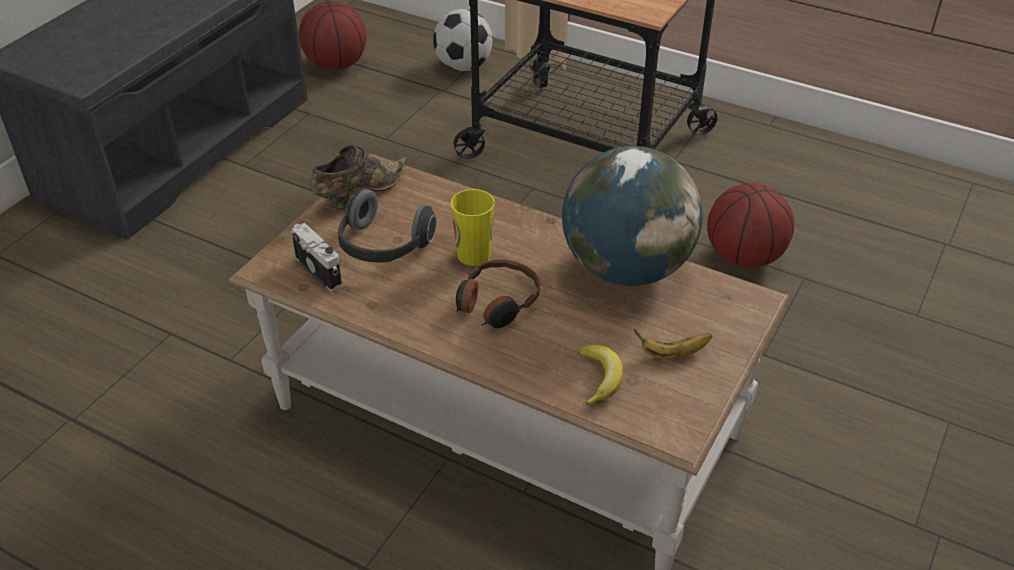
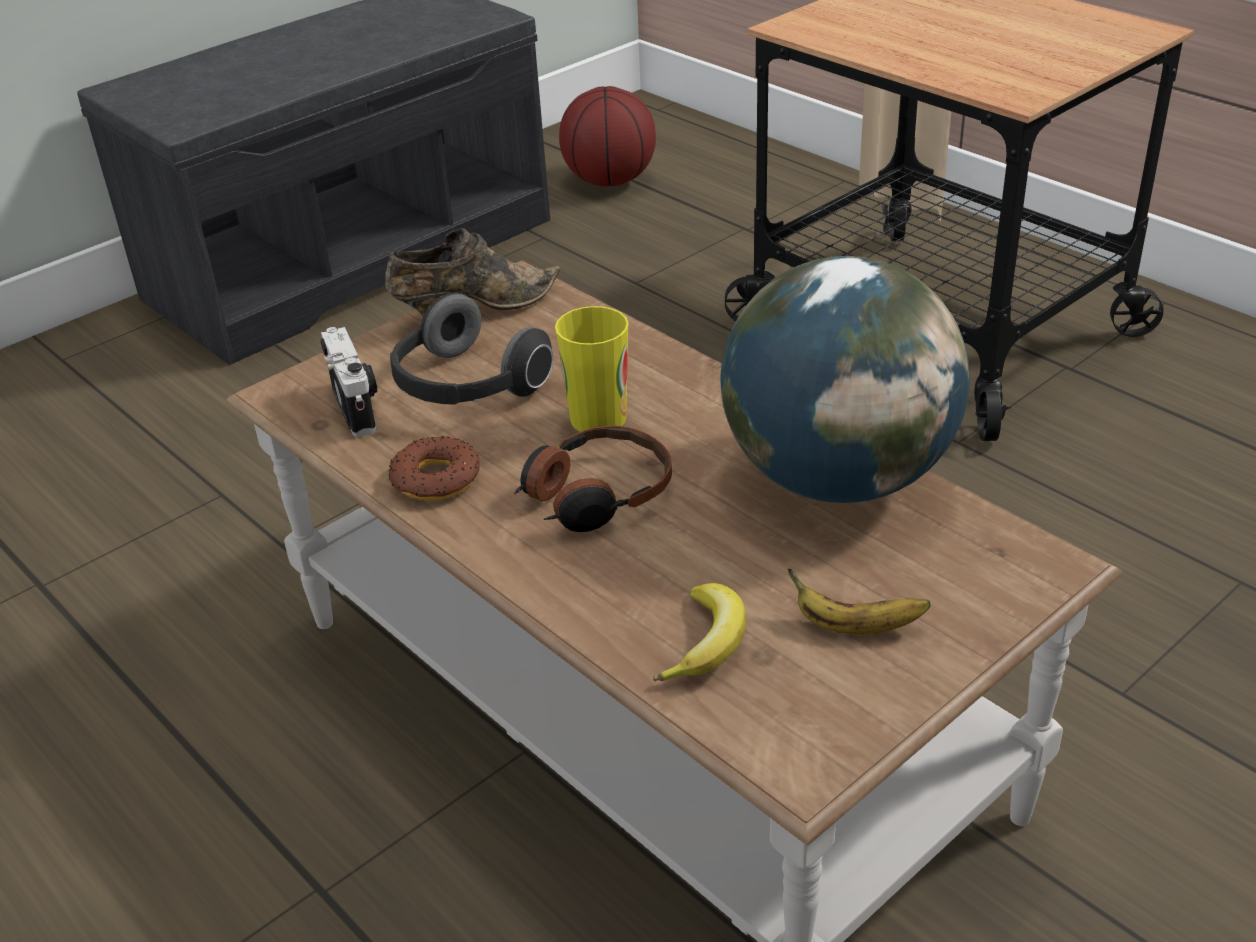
camera: 20 degrees right, 5 degrees down
football [433,9,493,71] -> none
basketball [707,183,794,268] -> none
none -> donut [388,436,480,501]

